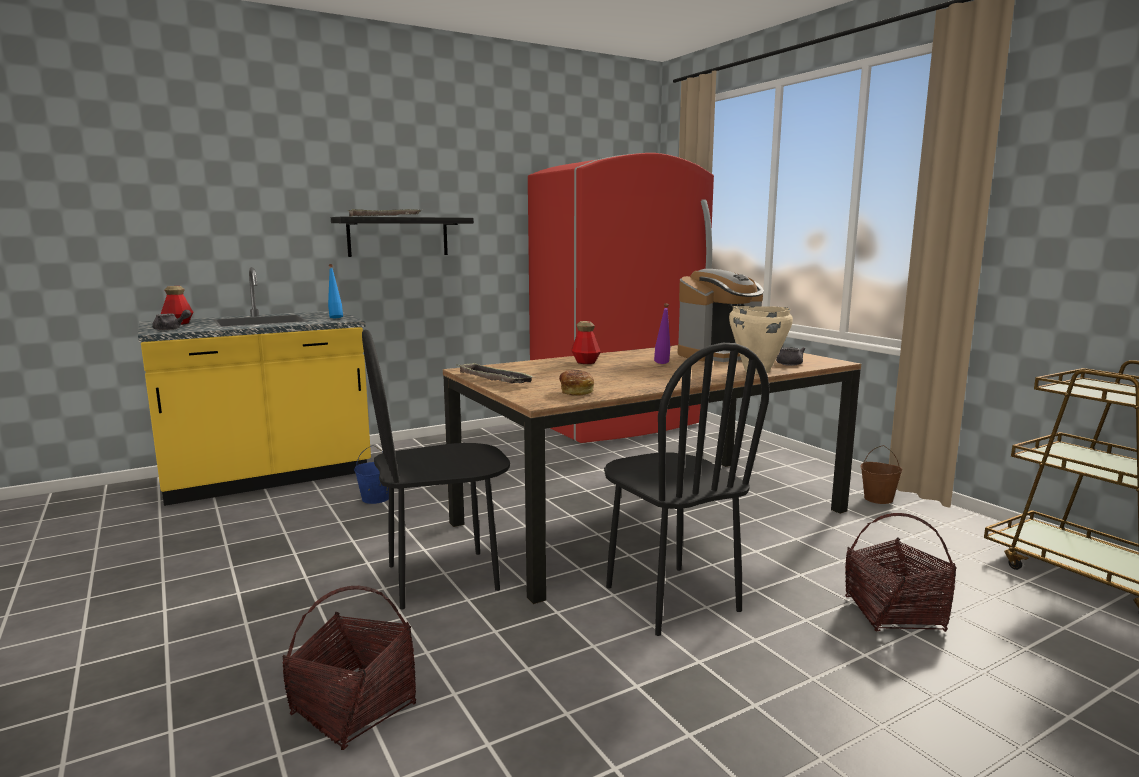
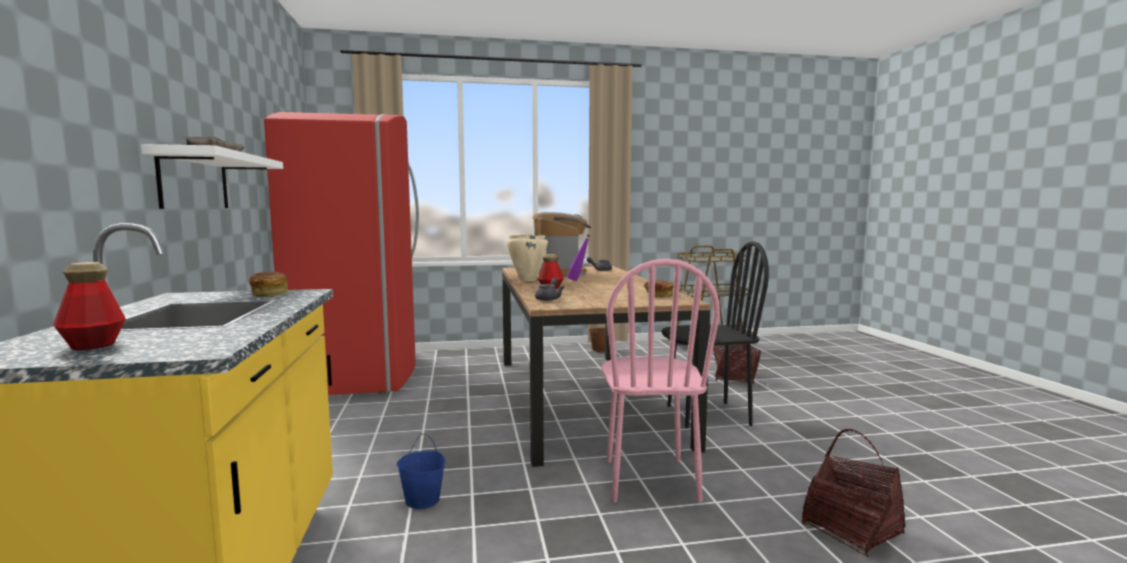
camera: 70 degrees left, 5 degrees down
grey teapot [152,310,191,330] -> grey teapot moved to [535,278,565,301]
blue bottle [328,264,343,318] -> bread [249,272,290,297]
black shelf [331,217,474,257] -> white shelf [141,144,283,209]
black chair [362,330,510,609] -> pink chair [601,259,720,503]
tray [457,363,533,383] -> none
beige cooking pot [729,306,793,374] -> beige cooking pot moved to [507,234,548,281]

